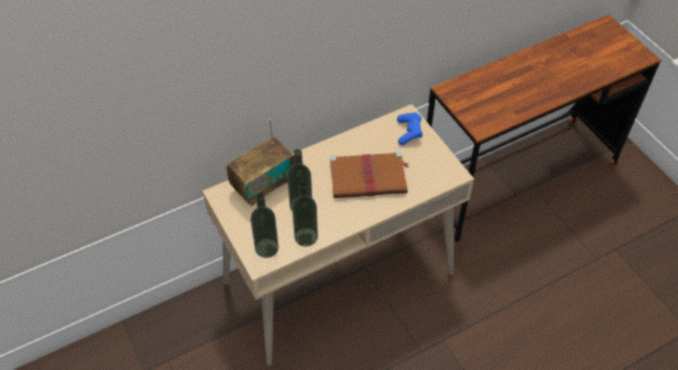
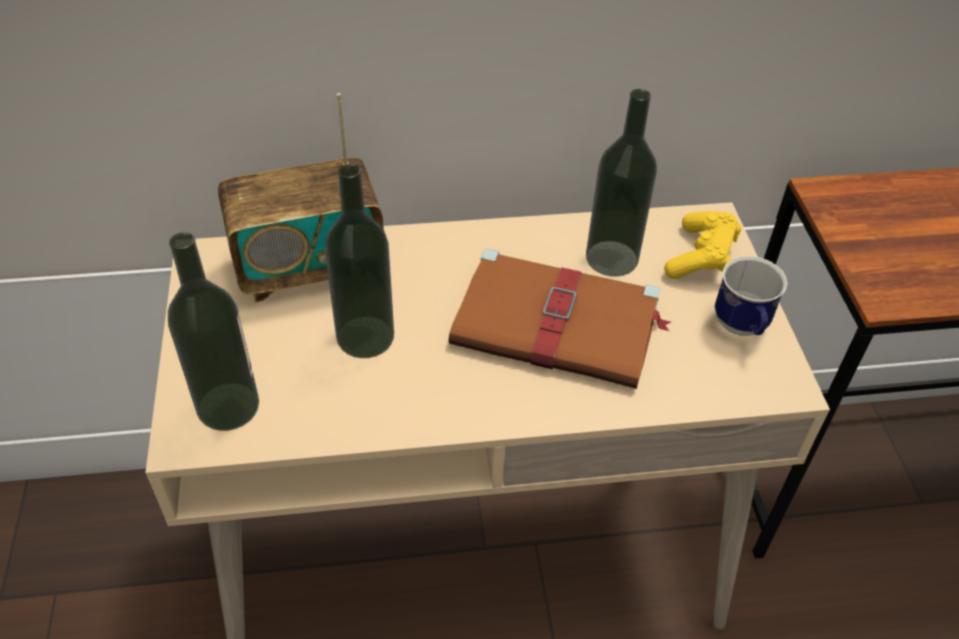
camera: 20 degrees right, 5 degrees down
bottle [292,181,318,247] -> bottle moved to [586,89,657,277]
blue game controller [397,112,423,145] -> yellow game controller [664,211,741,279]
none -> mug [715,256,788,336]

